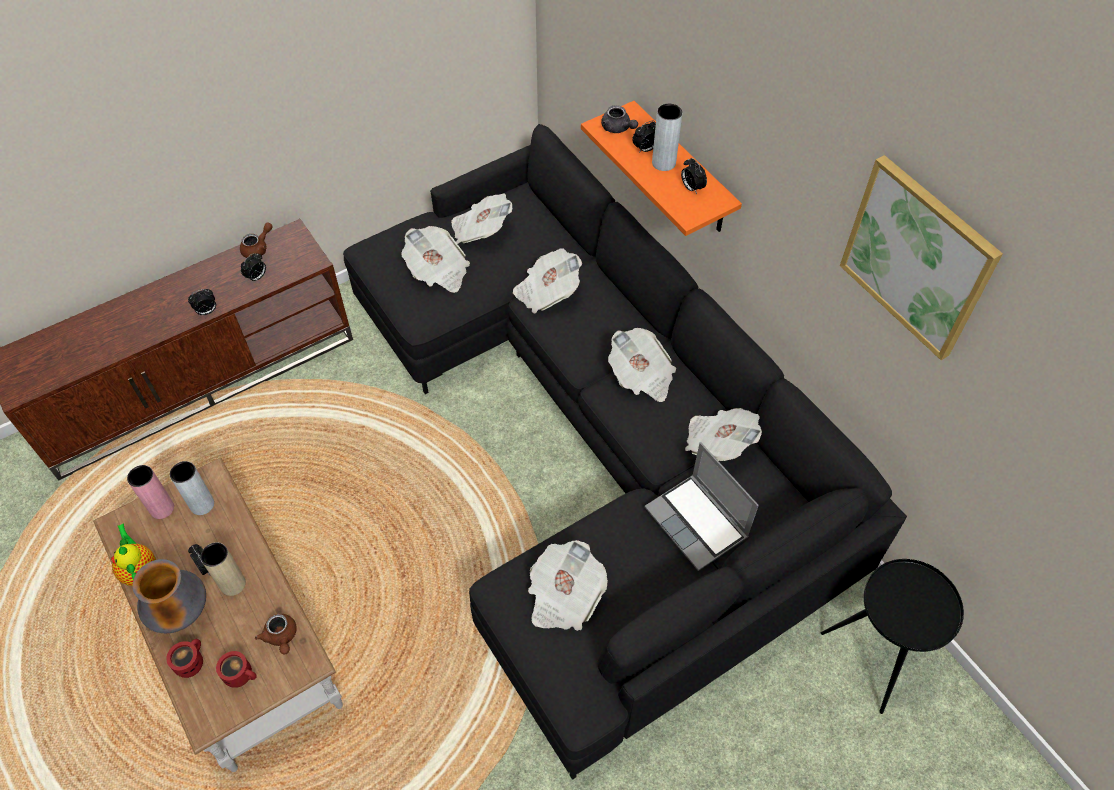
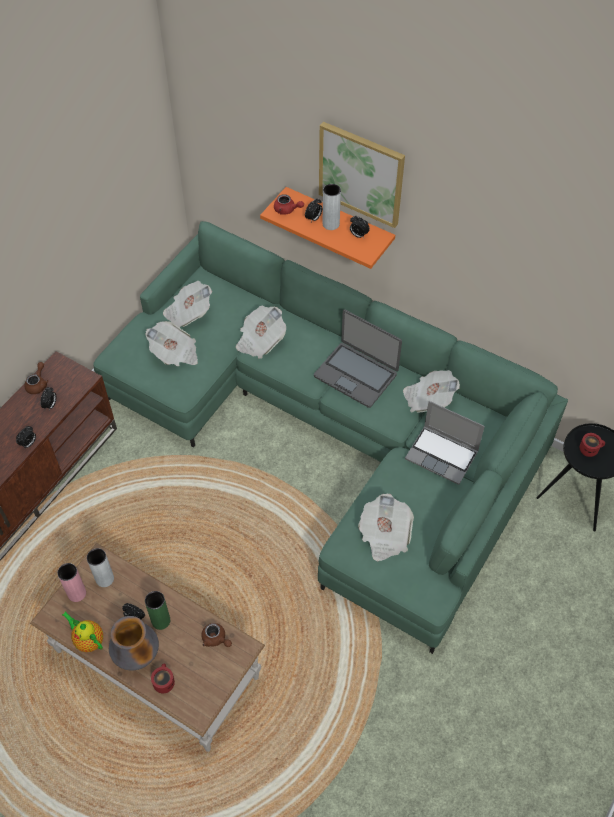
camera: 25 degrees left, 0 degrees up
beige vase [201,542,246,596] -> green vase [145,591,170,630]
red mug [216,651,257,688] -> red mug moved to [580,433,605,457]
black sofa [343,124,907,780] -> green sofa [93,221,568,654]
grey teapot [601,105,638,133] -> red teapot [274,194,304,215]
newspaper [608,328,676,402] -> laptop [314,309,402,408]
picture [840,155,1003,360] -> picture moved to [319,122,405,228]

